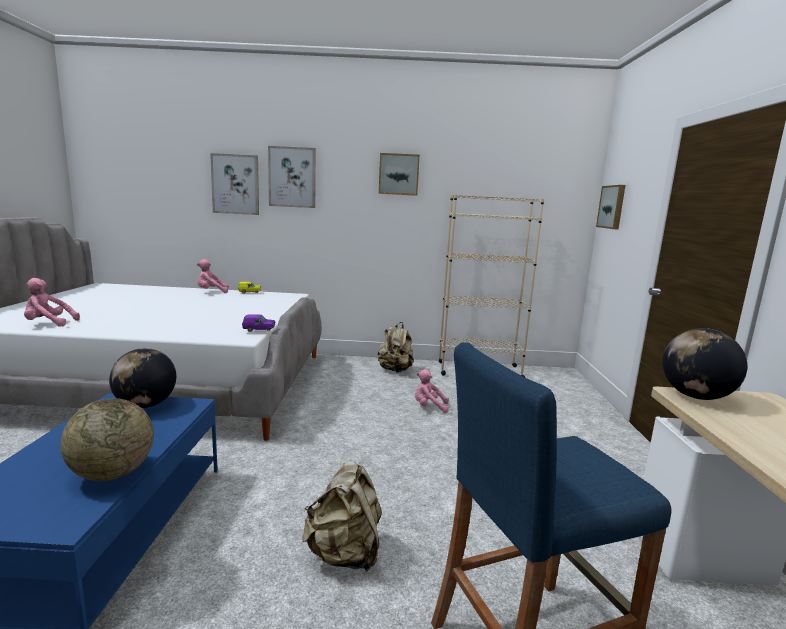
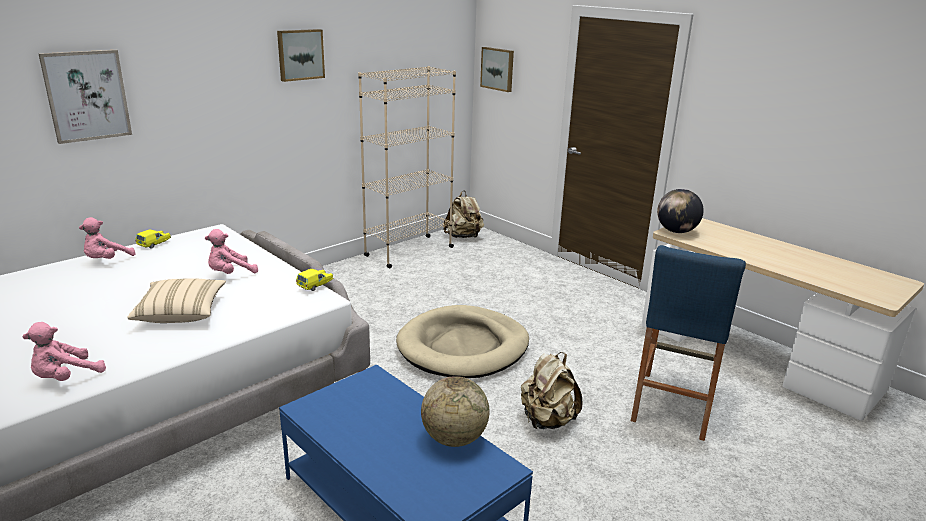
camera: 45 degrees left, 10 degrees up
globe [109,348,176,408] -> none
purple toy car [242,314,275,332] -> yellow toy car [296,269,333,291]
picture [268,146,316,208] -> none
beige backpack [378,322,414,373] -> beige backpack moved to [443,191,484,238]
pink plush toy [415,369,449,413] -> pink plush toy moved to [205,229,258,274]
none -> beige pillow [127,278,226,323]
none -> beige dog bed [396,305,529,378]

